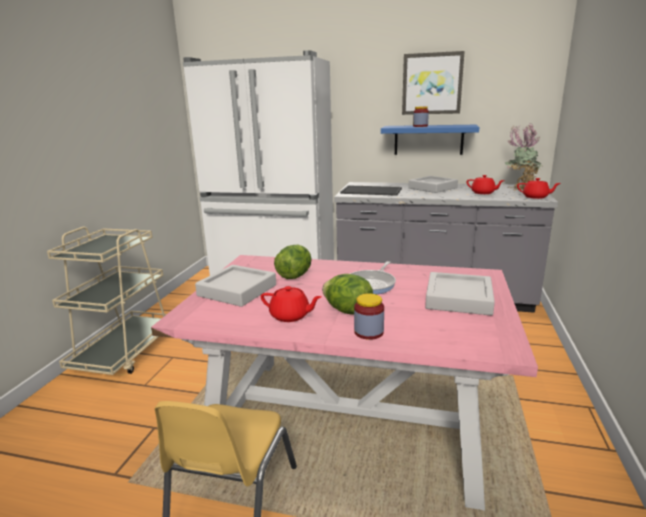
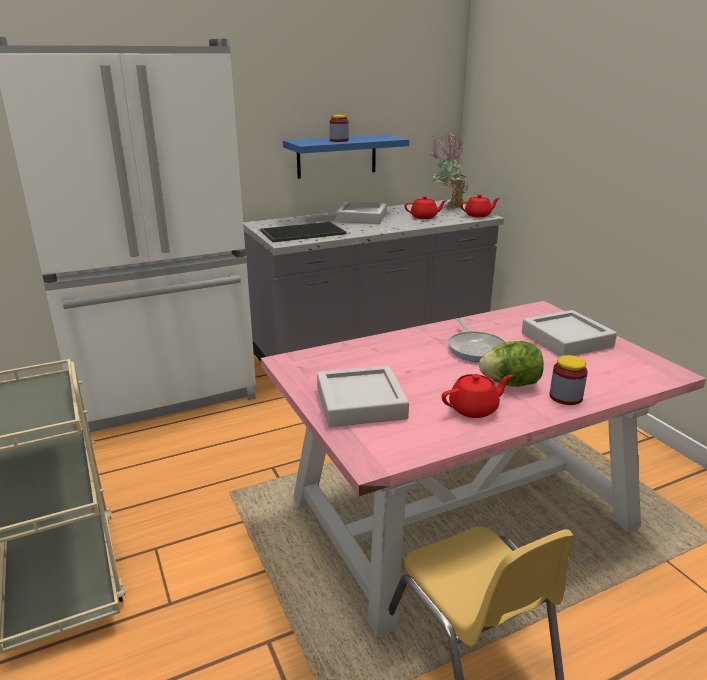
camera: 40 degrees left, 5 degrees up
lettuce [274,245,312,279] -> none
picture [402,51,465,115] -> none

